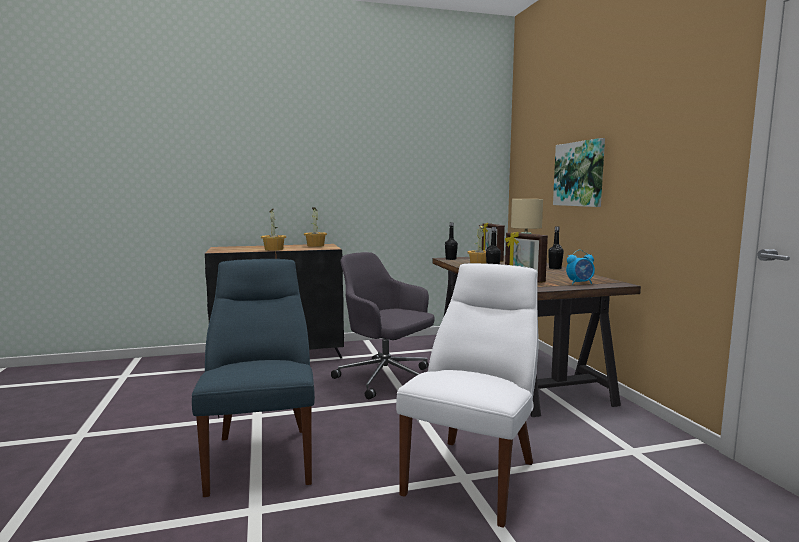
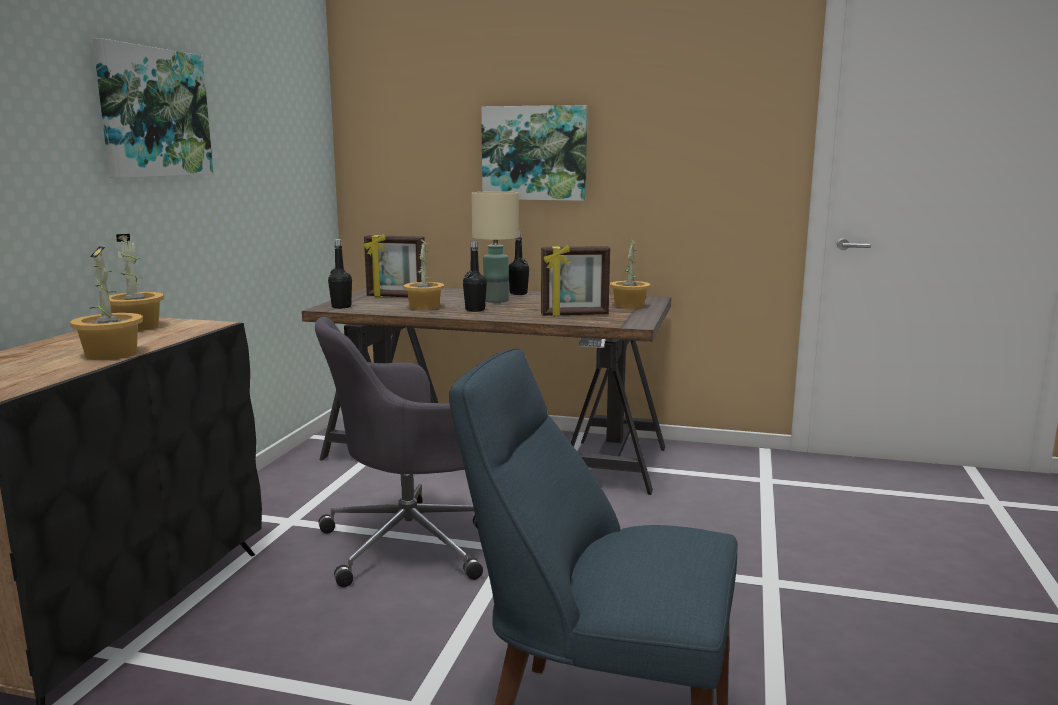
camera: 60 degrees left, 5 degrees up
white chair [396,263,539,528] -> none
alarm clock [566,250,595,284] -> potted plant [610,238,650,309]
none -> picture [93,38,213,178]

